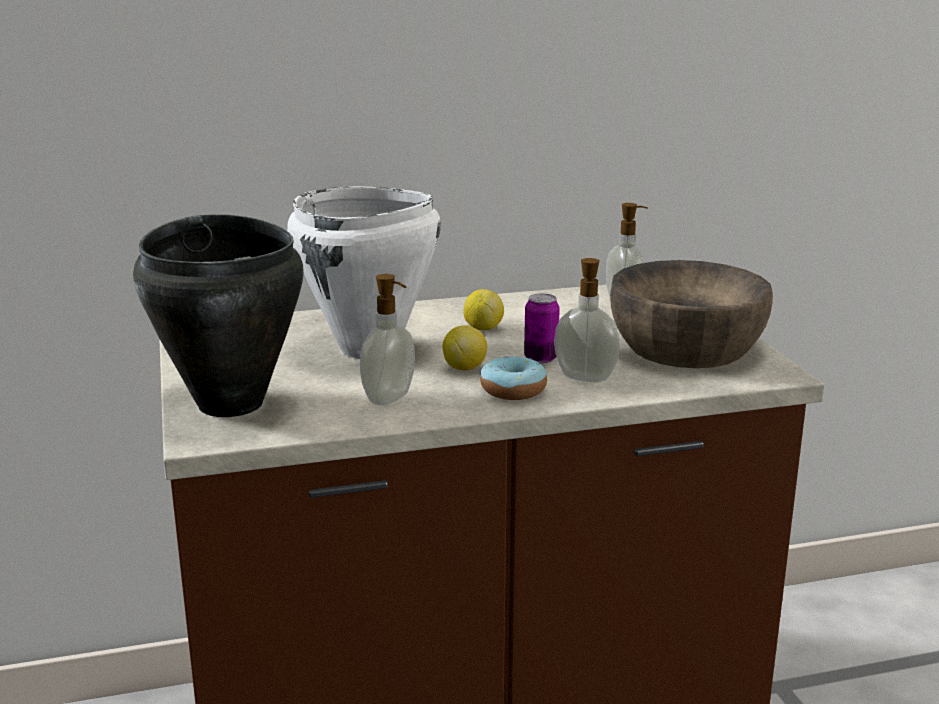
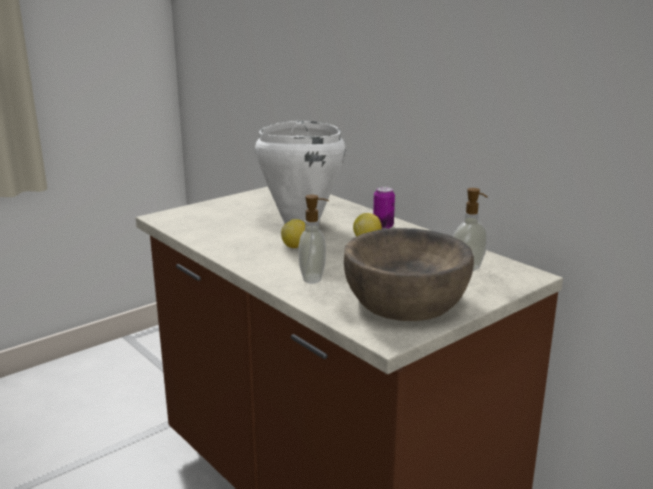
camera: 65 degrees right, 0 degrees up
black cooking pot [133,214,304,417] -> none
soap dispenser [360,274,415,405] -> none
donut [480,356,547,400] -> none
can [524,293,560,363] -> can moved to [373,187,395,229]

